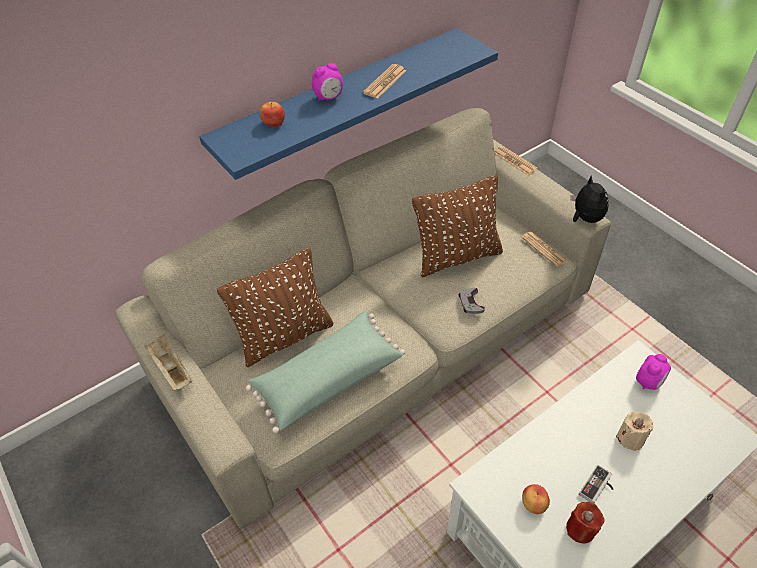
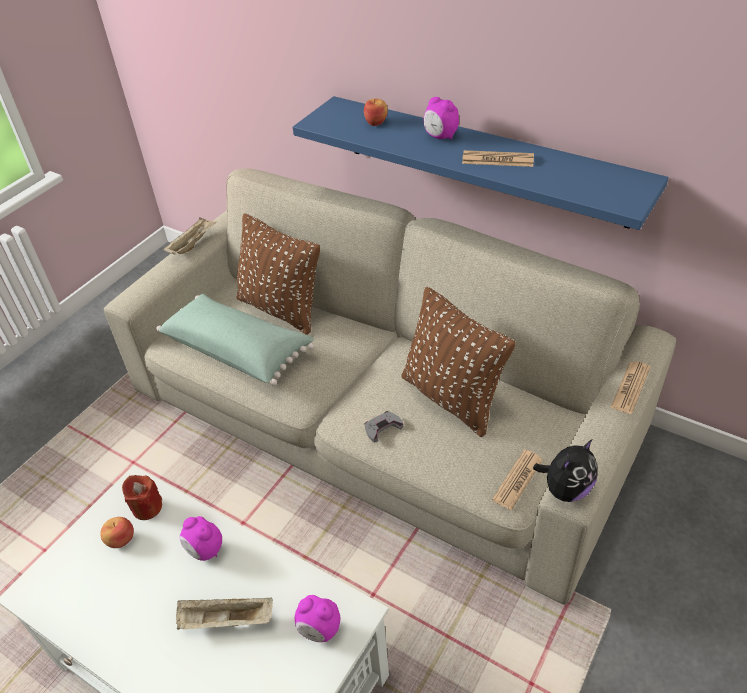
camera: 70 degrees right, 5 degrees down
red candle [566,502,604,544] -> red candle moved to [122,475,162,520]
game controller [579,464,614,503] -> none
beige candle [616,412,653,451] -> beige tray [176,598,273,630]
none -> alarm clock [180,516,222,561]

